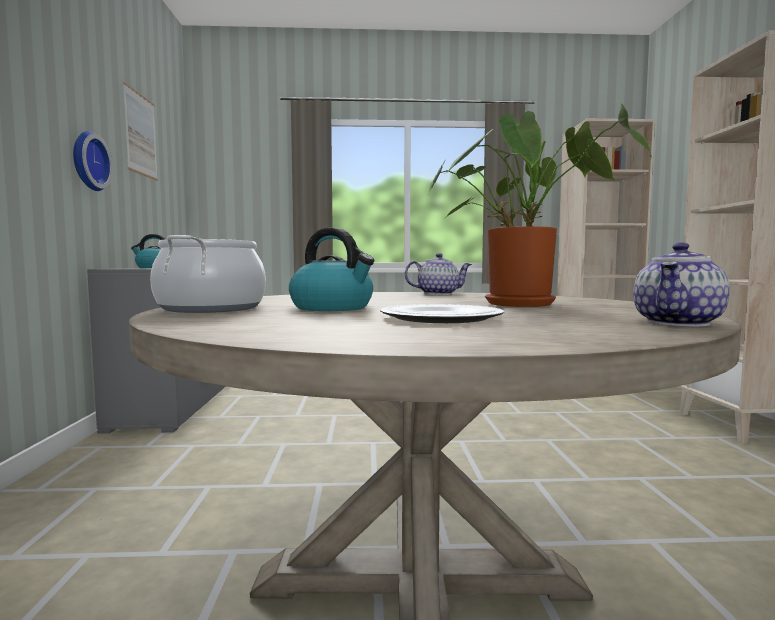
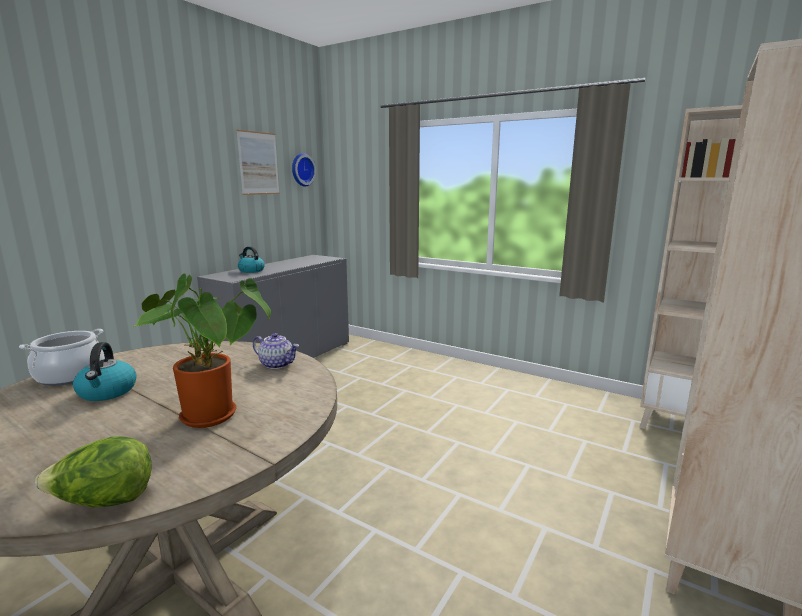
camera: 35 degrees right, 10 degrees up
wall clock [73,131,113,191] -> wall clock moved to [292,153,316,186]
plate [380,304,504,323] -> none
teapot [633,242,730,326] -> lettuce [35,436,152,507]

